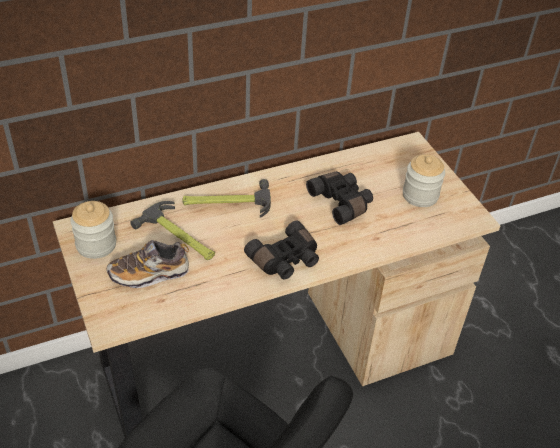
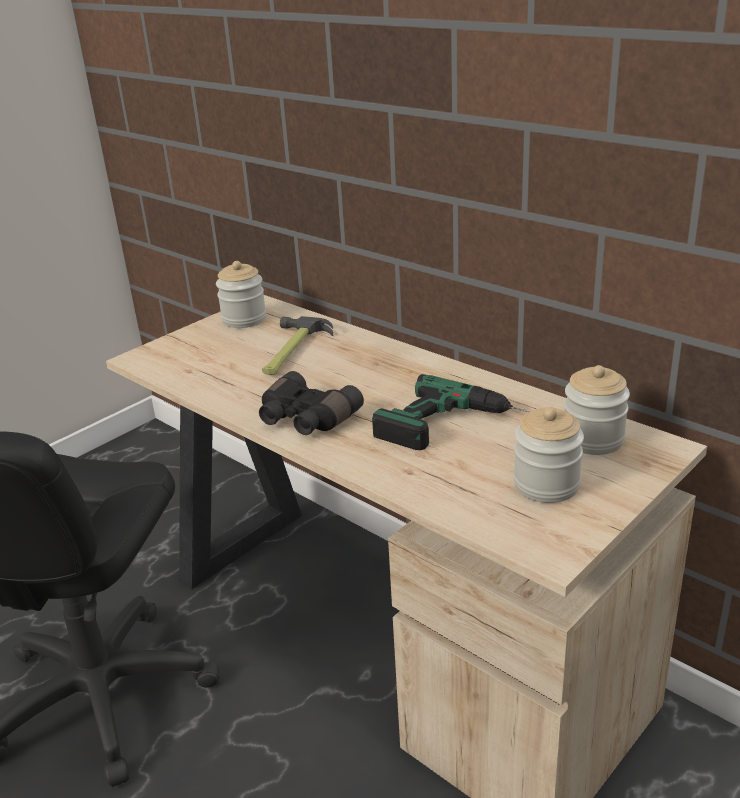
camera: 70 degrees right, 15 degrees down
shoe [106,240,189,288] -> none
hammer [182,179,271,218] -> none
black binoculars [306,172,373,225] -> power drill [372,374,531,450]
none -> jar [564,365,630,455]

